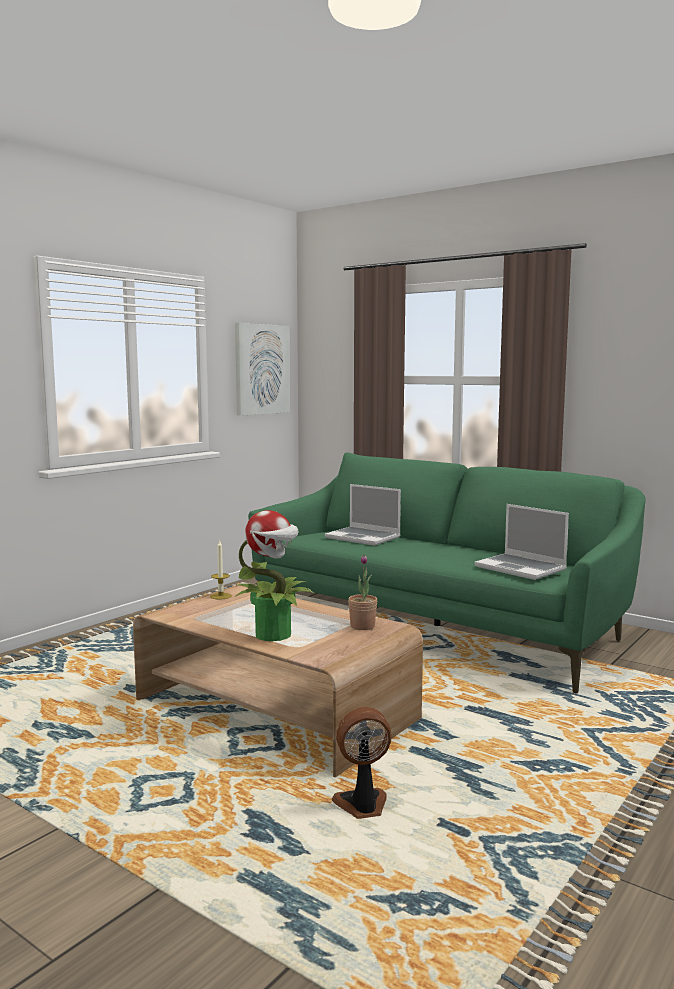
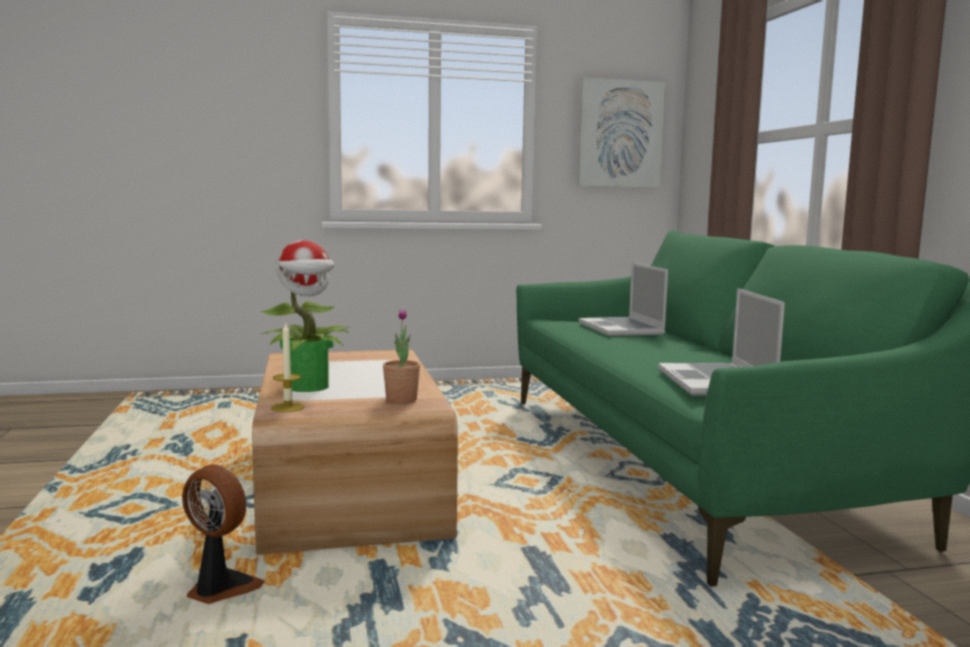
camera: 40 degrees right, 0 degrees up
candle [210,540,232,599] -> candle moved to [271,324,305,412]

